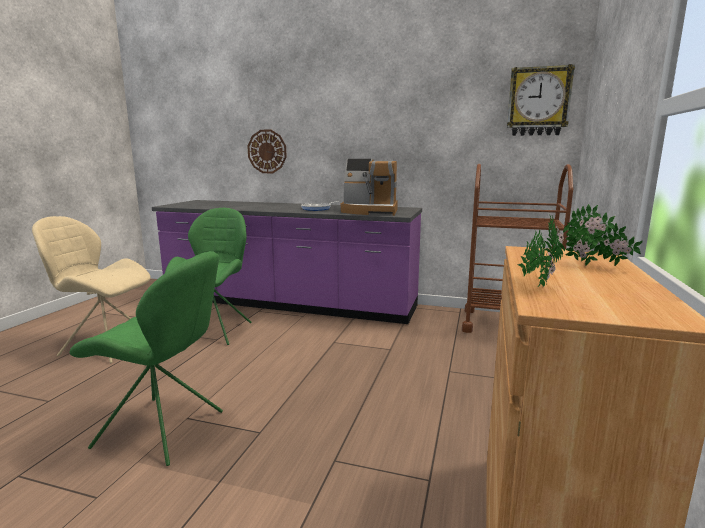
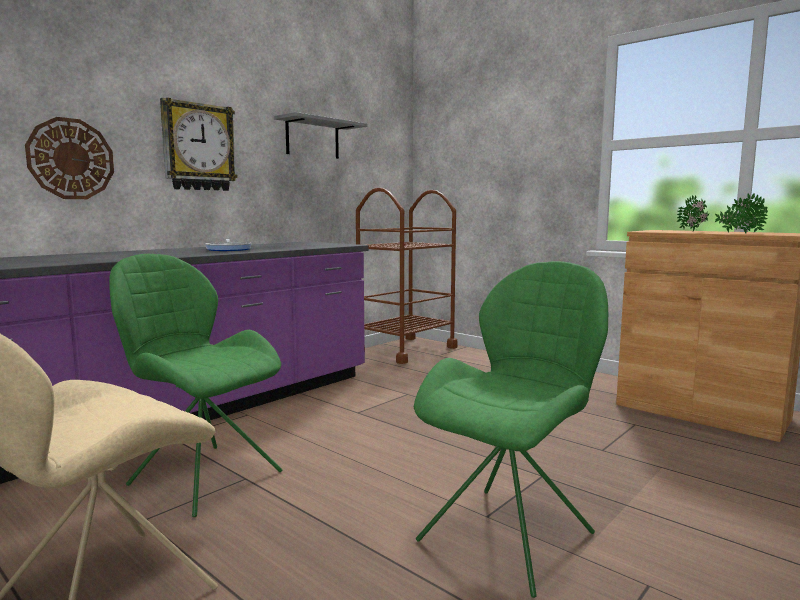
camera: 65 degrees left, 5 degrees down
coffee machine [340,159,398,216] -> none
wall clock [507,64,575,136] -> wall clock moved to [160,98,238,191]
none -> grey shelf [274,112,368,159]

